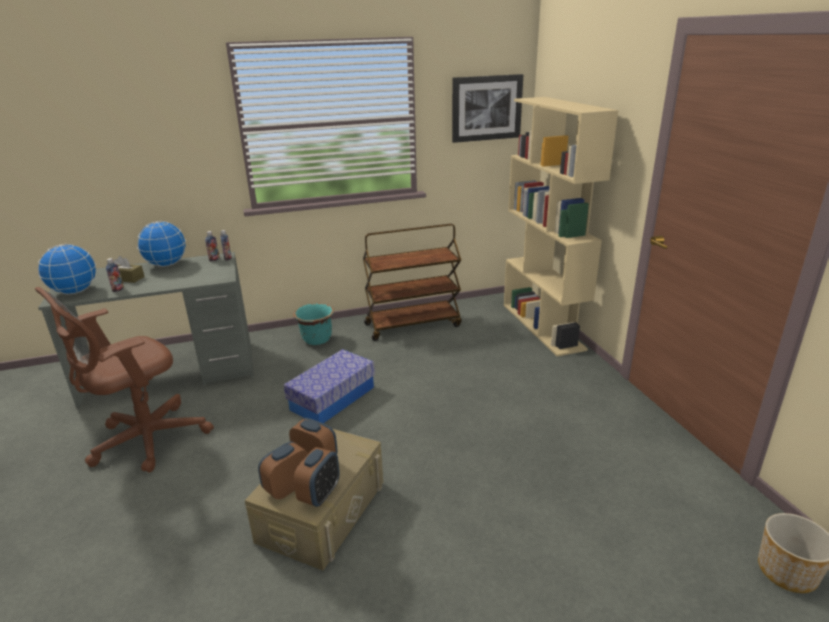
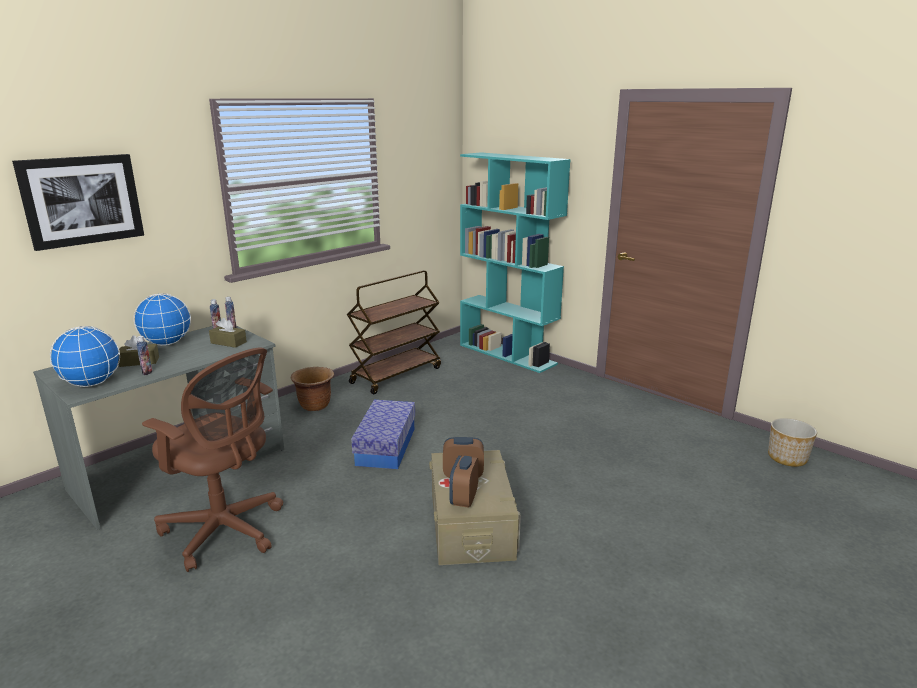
camera: 30 degrees left, 5 degrees down
brown office chair [34,287,214,472] -> brown office chair turned 75 degrees counterclockwise [142,347,283,572]
turquoise planter [293,303,334,346] -> brown planter [291,367,334,411]
alarm clock [294,447,340,507] -> none
picture [452,74,523,143] -> picture moved to [12,154,144,251]
beige bookcase [504,97,618,357] -> turquoise bookcase [460,152,571,373]
none -> brown tissue box [209,318,247,348]

